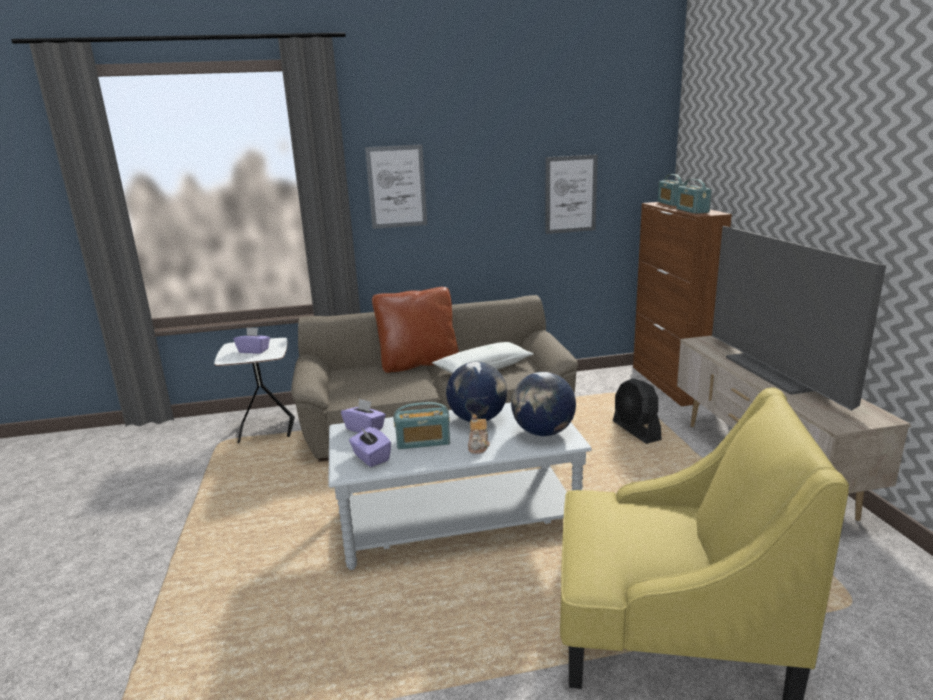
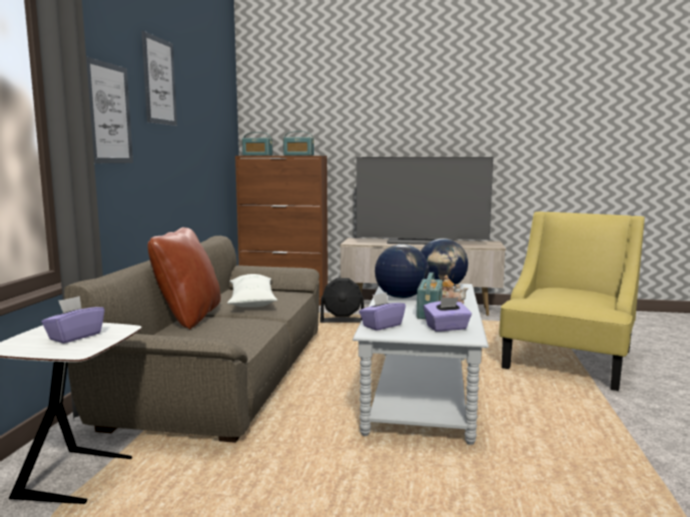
camera: 70 degrees left, 10 degrees down
picture [546,154,598,234] -> picture moved to [142,31,177,126]

